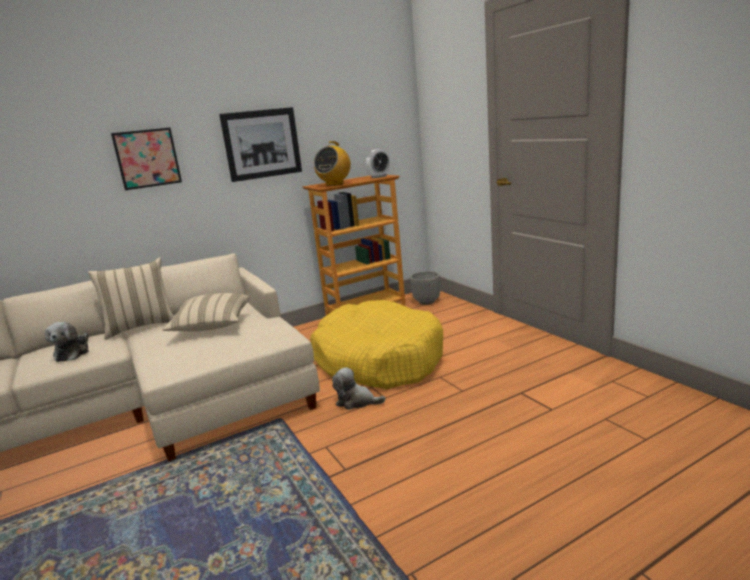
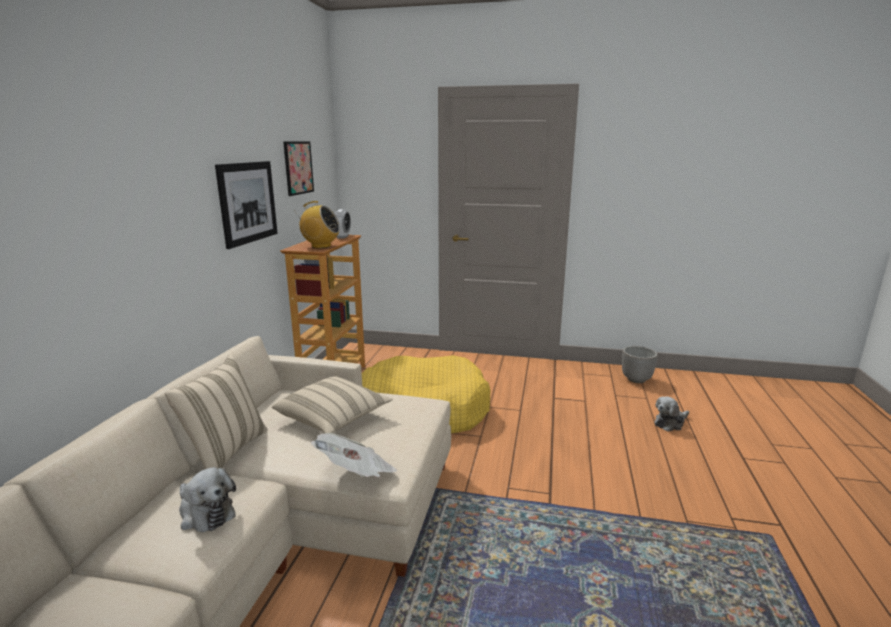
camera: 50 degrees left, 0 degrees up
picture [111,128,182,190] -> picture moved to [283,141,314,196]
radio [314,141,351,186] -> radio turned 60 degrees counterclockwise [294,201,340,248]
plush toy [332,367,385,410] -> plush toy moved to [654,396,689,432]
planter [410,271,440,305] -> planter moved to [622,346,658,383]
none -> newspaper [311,433,397,477]

